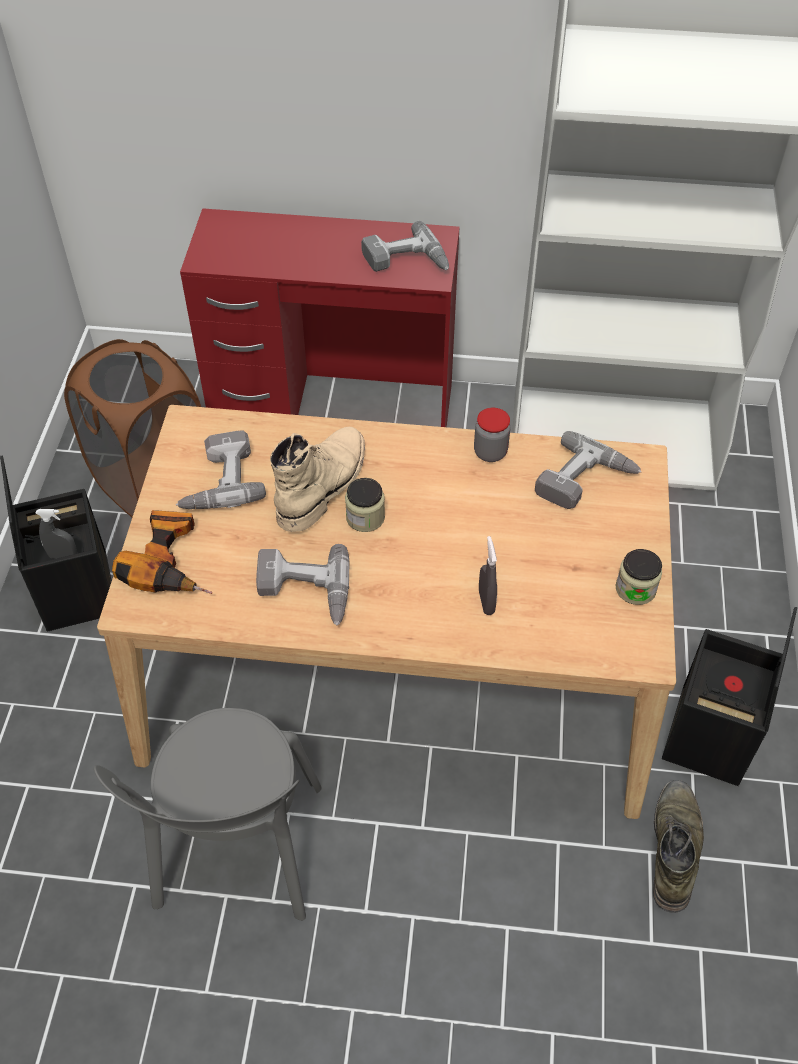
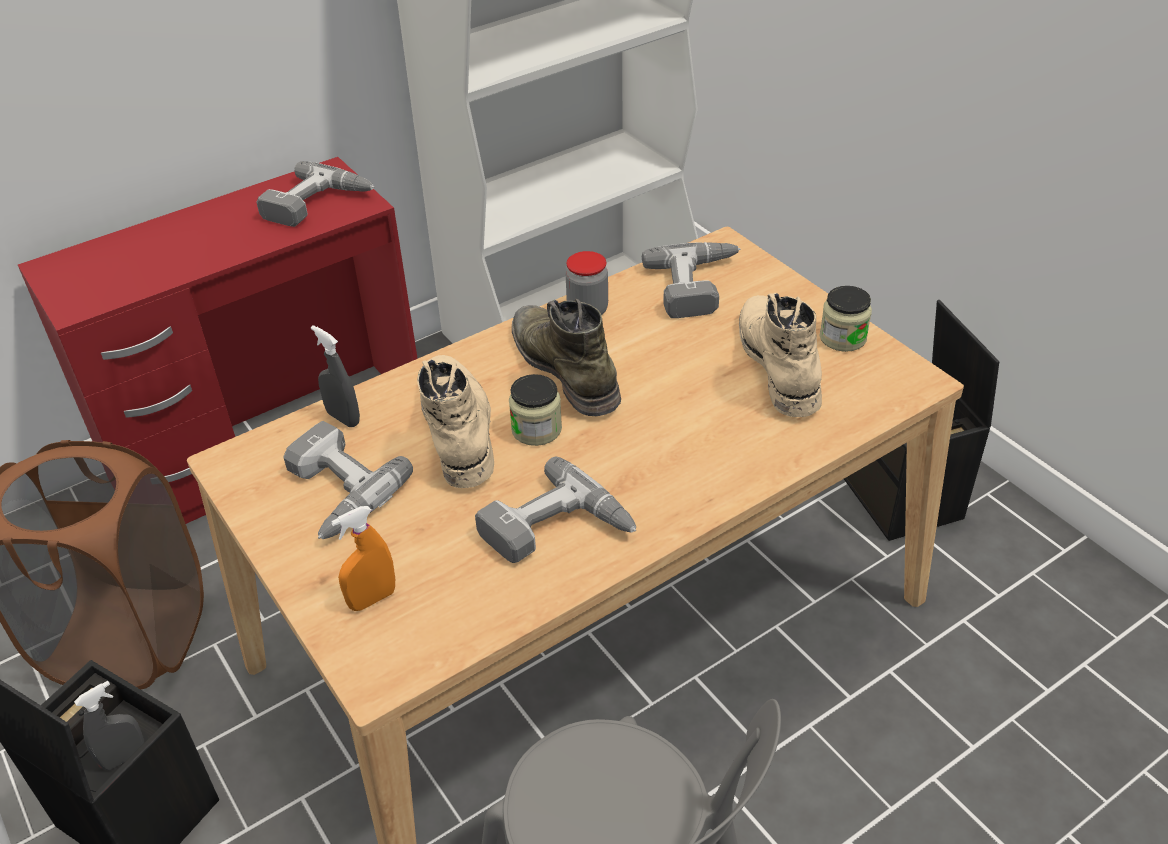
camera: 40 degrees left, 10 degrees down
power drill [112,510,212,594] -> orange spray bottle [331,506,395,611]
grey spray bottle [479,536,497,615] -> grey spray bottle moved to [311,325,360,427]
green boot [653,780,704,913] -> green boot moved to [512,299,621,416]
none -> beige boot [739,293,822,417]

